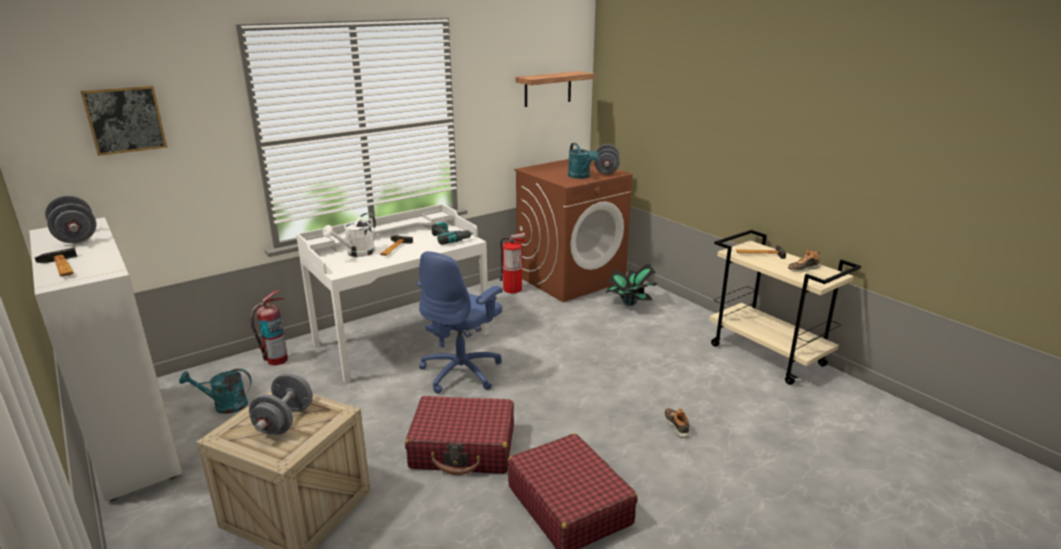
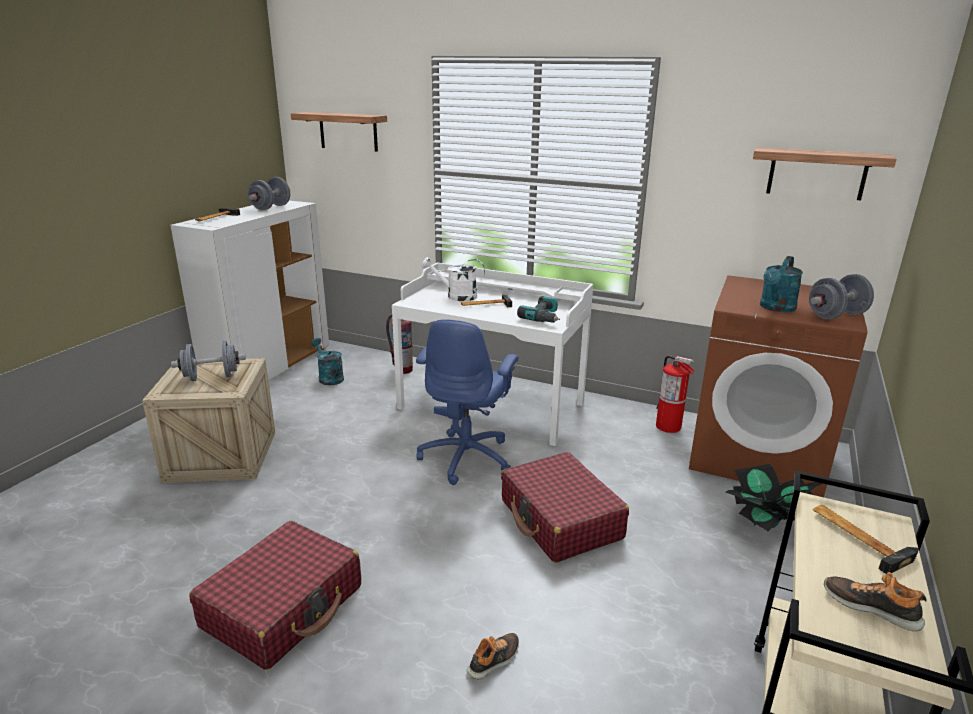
camera: 60 degrees right, 0 degrees up
picture [80,86,167,156] -> shelf [291,112,387,152]
red suitcase [405,396,514,476] -> red suitcase moved to [501,452,629,563]
blue office chair [417,251,503,394] -> blue office chair turned 75 degrees counterclockwise [416,319,518,485]

